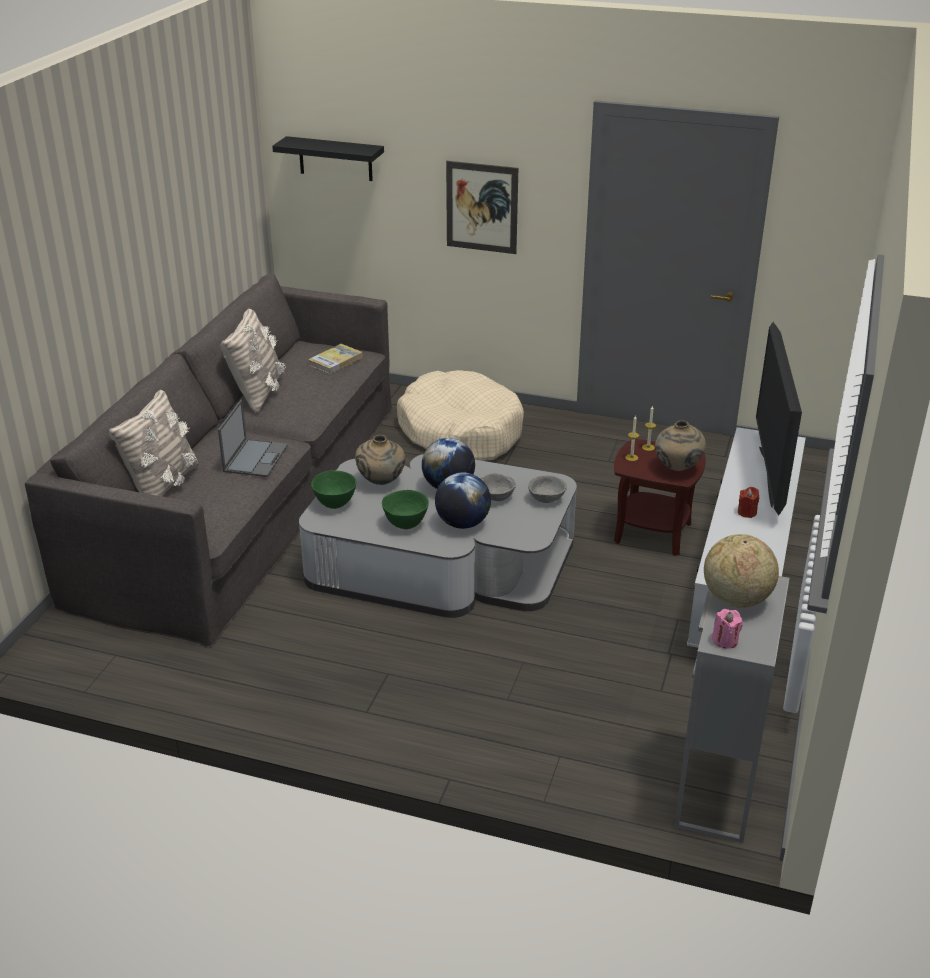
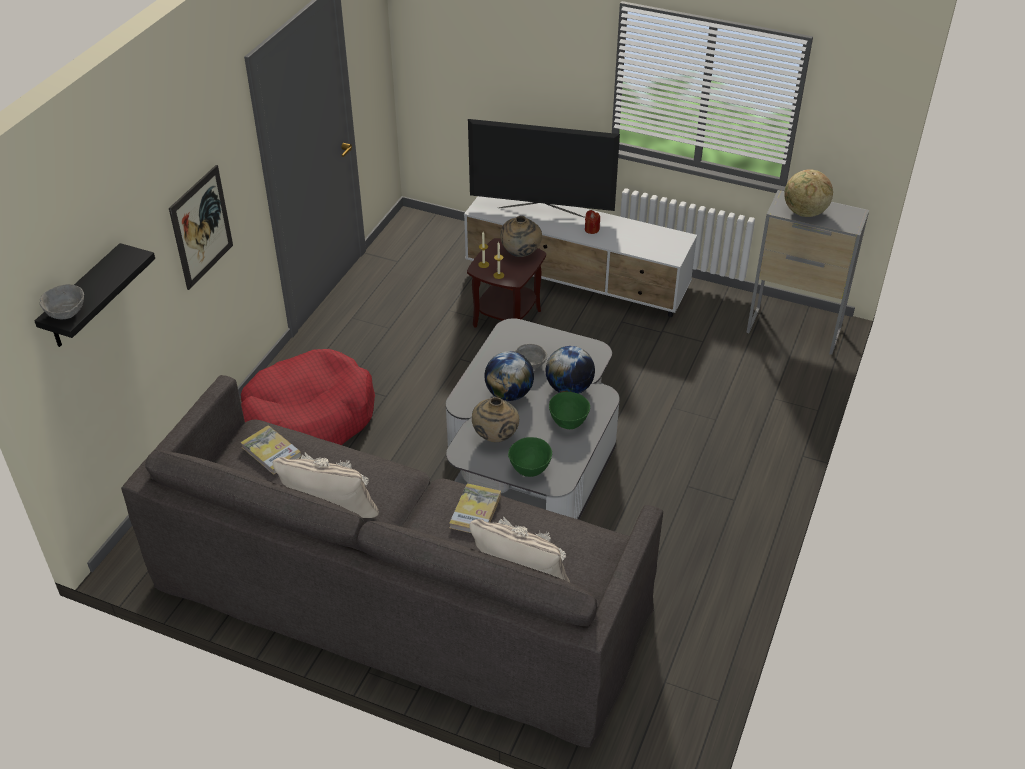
camera: 85 degrees left, 10 degrees up
laptop [218,400,288,477] -> book [449,483,501,533]
beige dog bed [397,370,524,461] -> red dog bed [241,349,375,445]
grey bowl [528,475,567,503] -> grey bowl moved to [40,284,84,319]
pink candle [712,609,743,649] -> none

